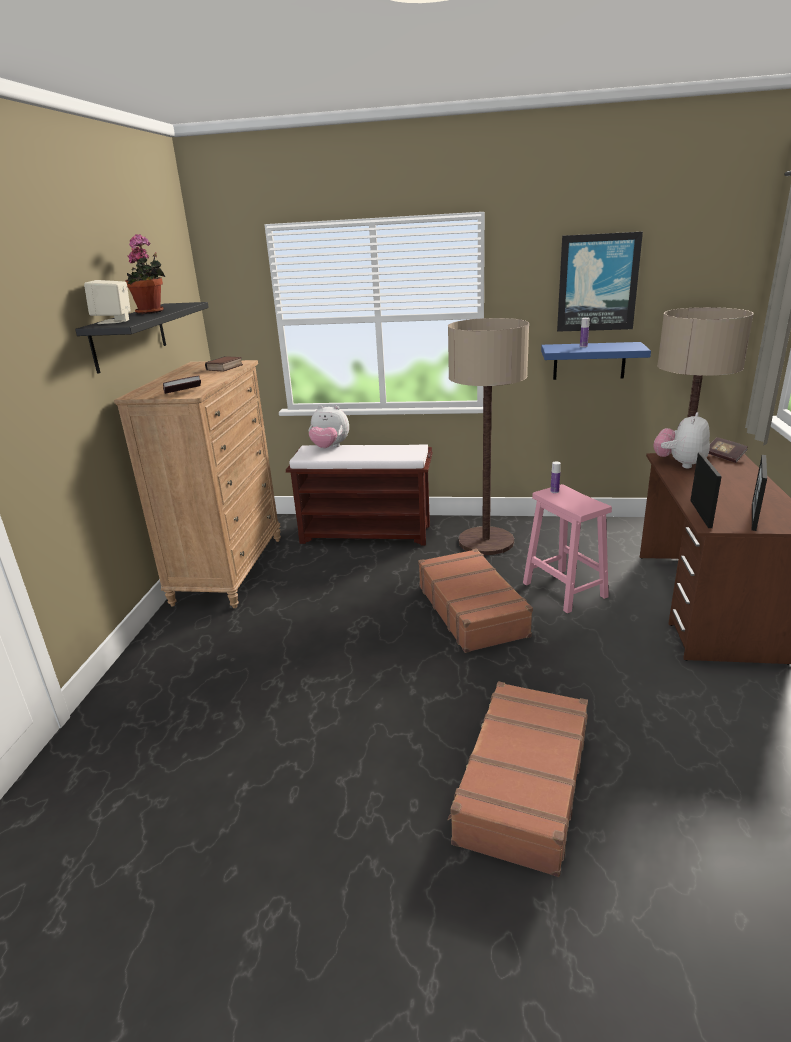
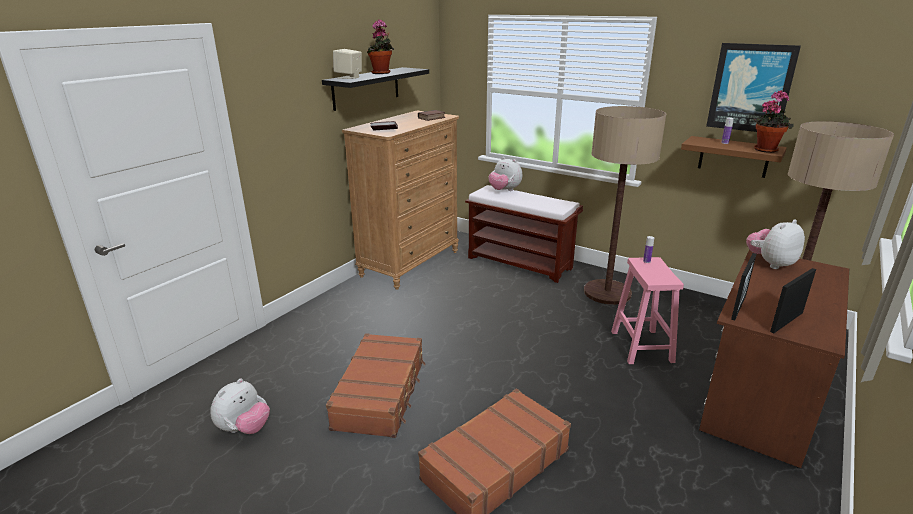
camera: 25 degrees right, 0 degrees up
brown suitcase [418,549,533,653] -> brown suitcase moved to [326,333,426,438]
blue shelf [541,342,651,380] -> brown shelf [681,136,787,178]
book [709,437,748,463] -> none
none -> plush toy [210,379,270,434]
none -> potted plant [753,90,794,153]

